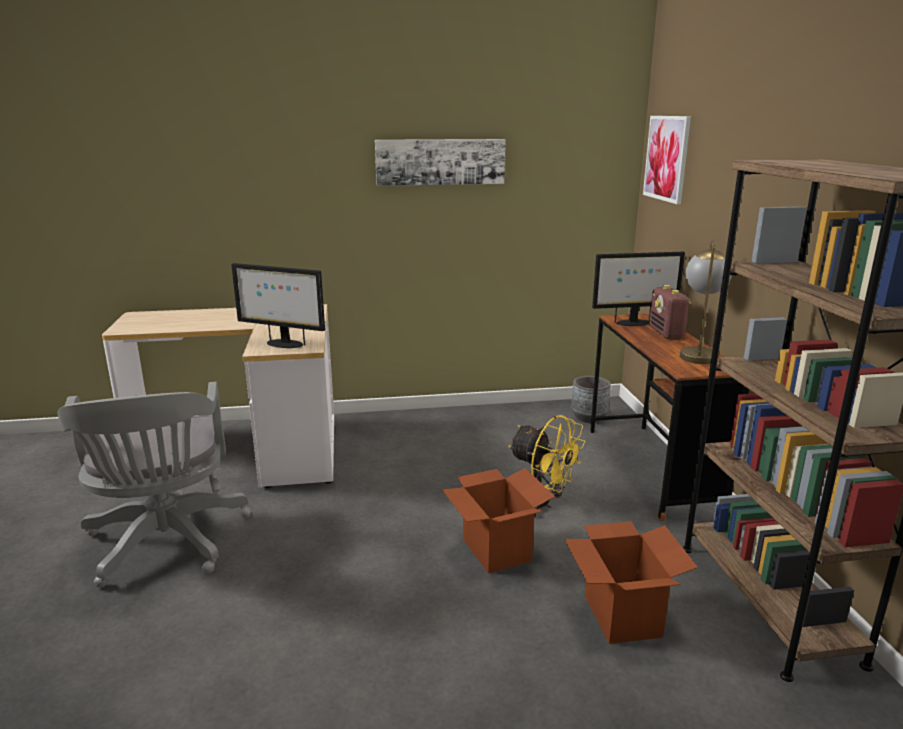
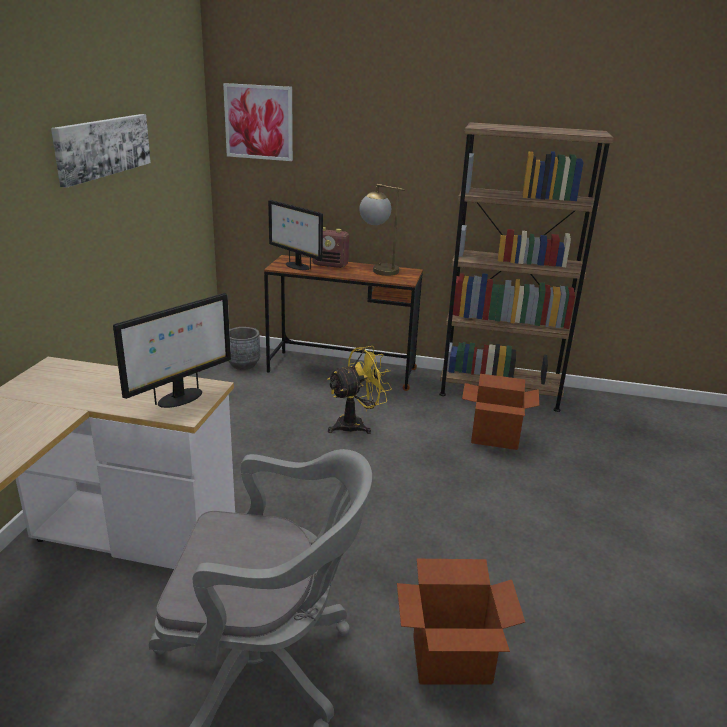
camera: 70 degrees left, 5 degrees up
cardboard box [442,468,555,573] -> cardboard box moved to [397,559,525,685]
monitor [592,252,685,326] -> monitor turned 120 degrees clockwise [268,200,323,270]

